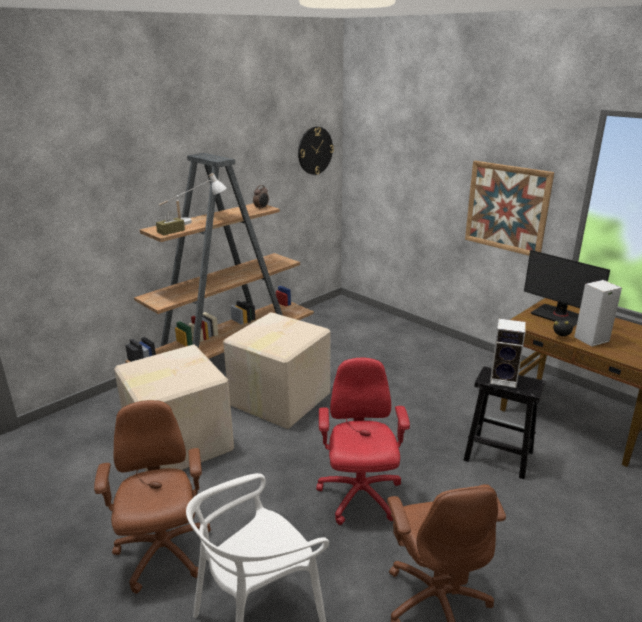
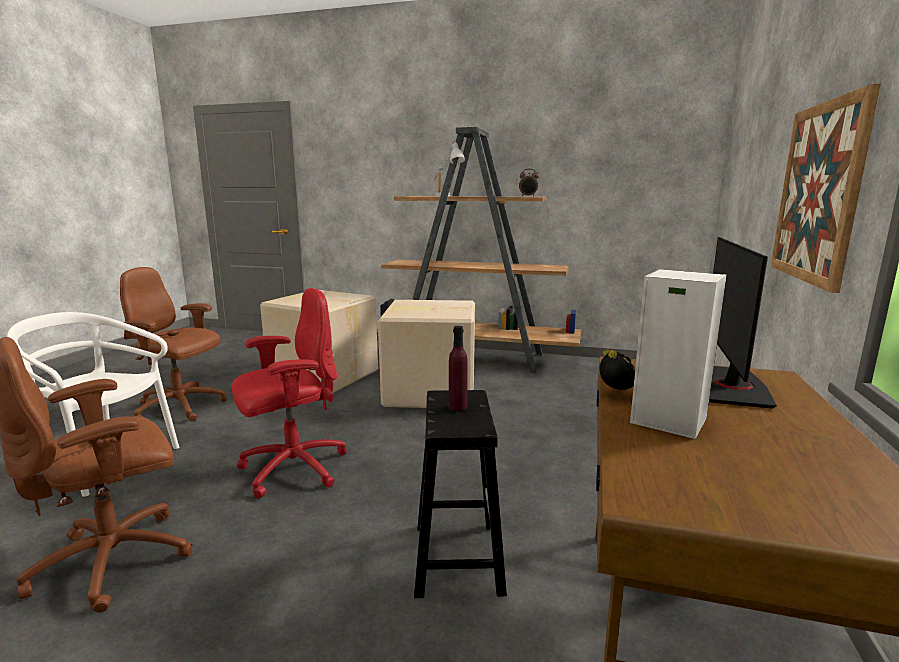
camera: 60 degrees right, 10 degrees down
brown office chair [94,400,211,594] -> brown office chair turned 120 degrees counterclockwise [120,267,227,421]
brown tissue box [156,211,185,235] -> none
wall clock [298,127,334,175] -> none
speaker [490,319,526,388] -> purple bottle [449,326,468,411]

